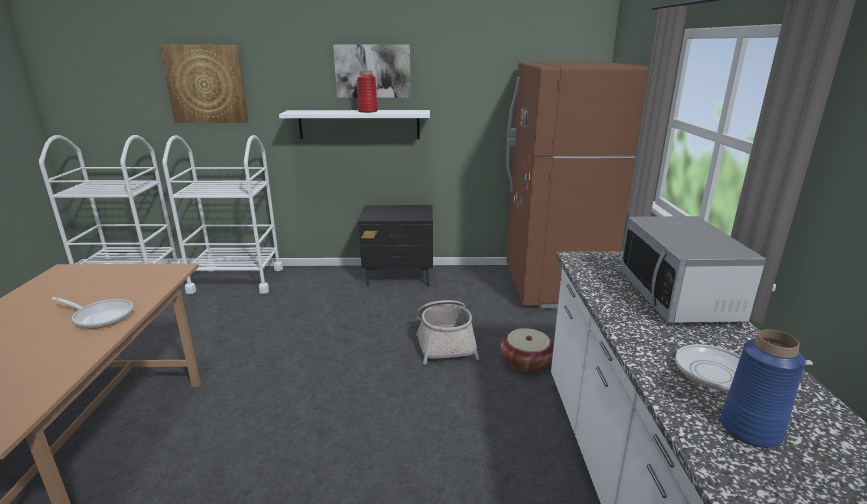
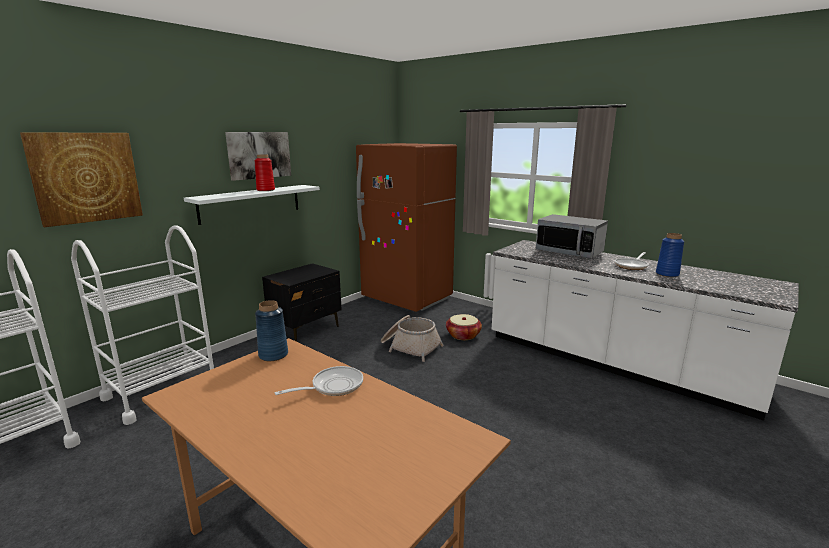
camera: 50 degrees left, 5 degrees down
none -> blue vase [255,300,288,361]

